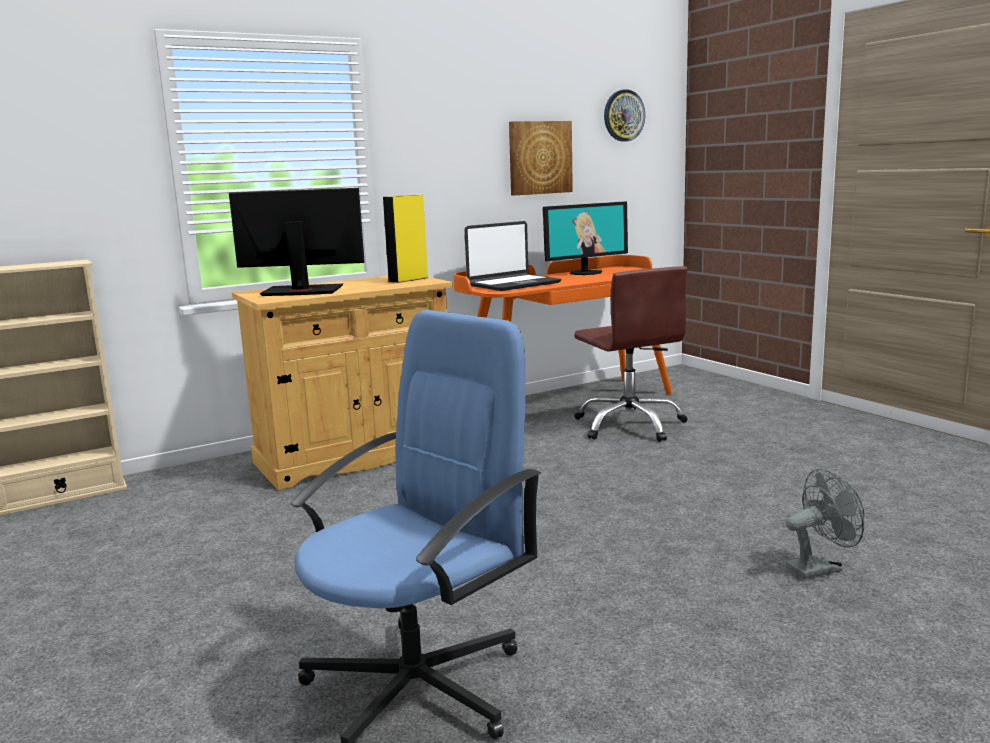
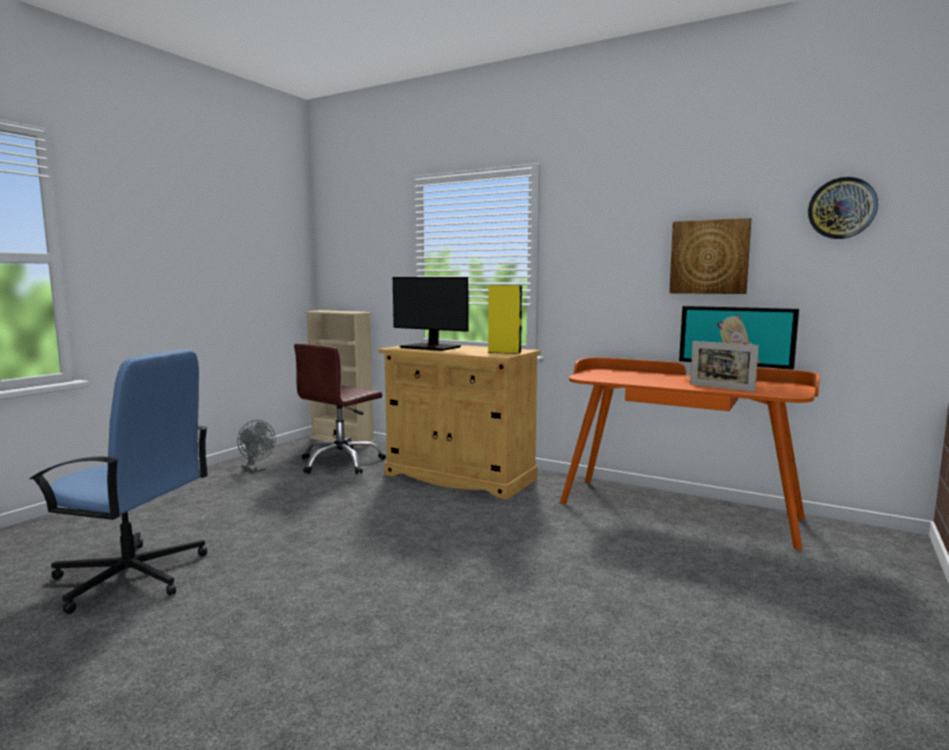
camera: 60 degrees right, 5 degrees down
monitor [229,188,365,296] -> monitor turned 150 degrees clockwise [393,277,468,351]
laptop [464,221,561,291] -> none
brown office chair [574,266,688,442] -> brown office chair moved to [294,344,386,474]
grey fan [786,469,865,579] -> grey fan moved to [237,420,276,473]
none -> picture frame [690,341,759,392]

